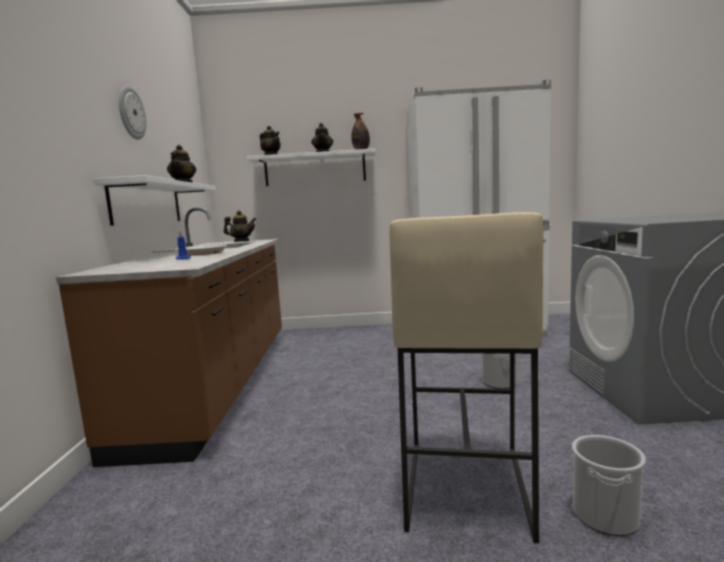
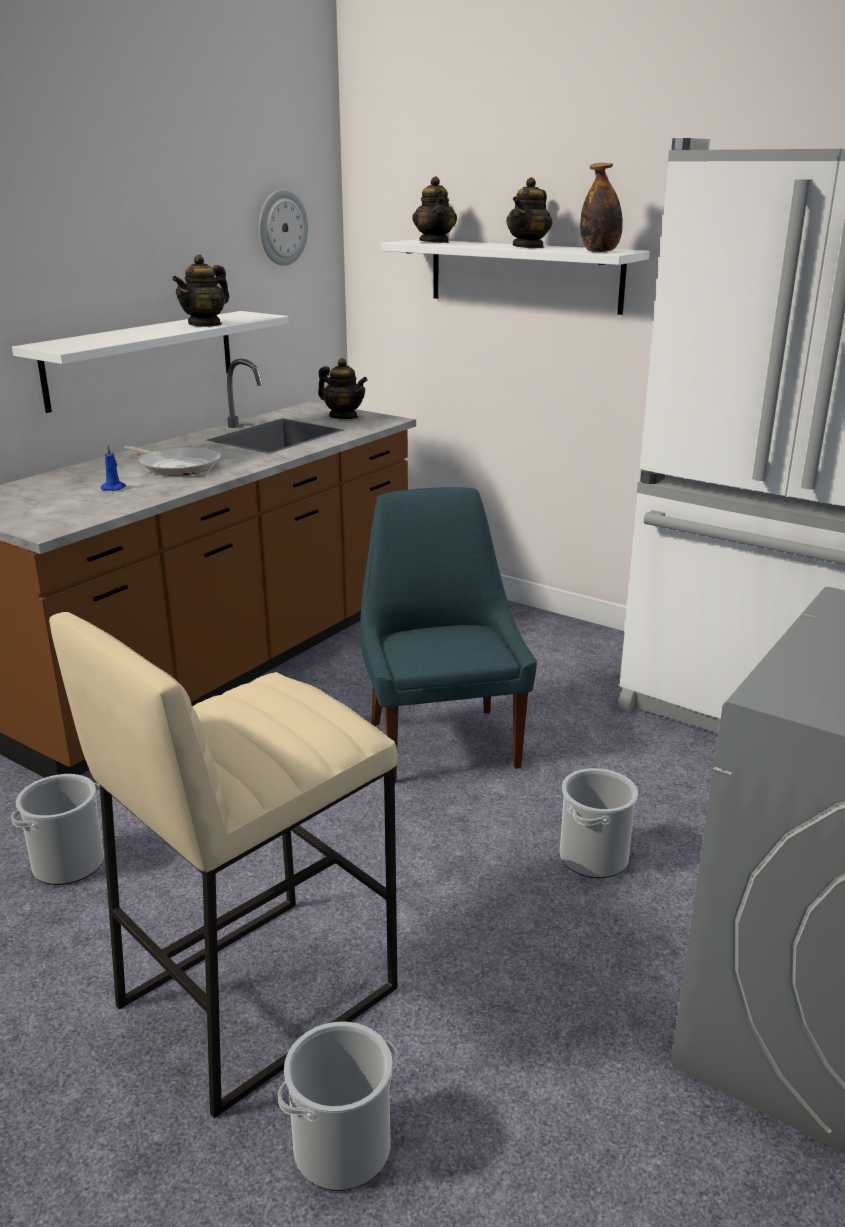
camera: 35 degrees right, 15 degrees up
wall clock [119,86,146,140] -> wall clock moved to [259,189,308,266]
none -> bucket [11,774,104,885]
none -> blue chair [360,487,537,783]

